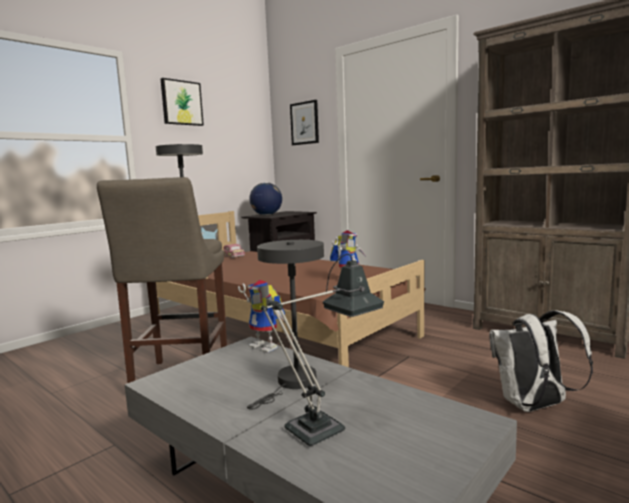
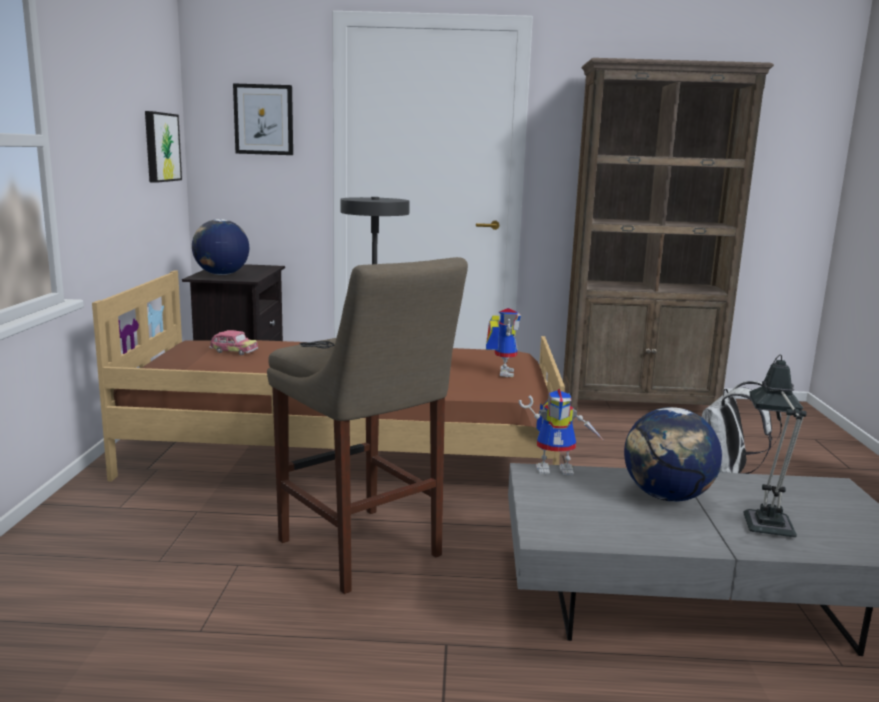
camera: 40 degrees left, 5 degrees up
picture [161,78,204,126] -> picture moved to [145,111,182,183]
grey table lamp [247,240,324,410] -> globe [624,407,722,502]

